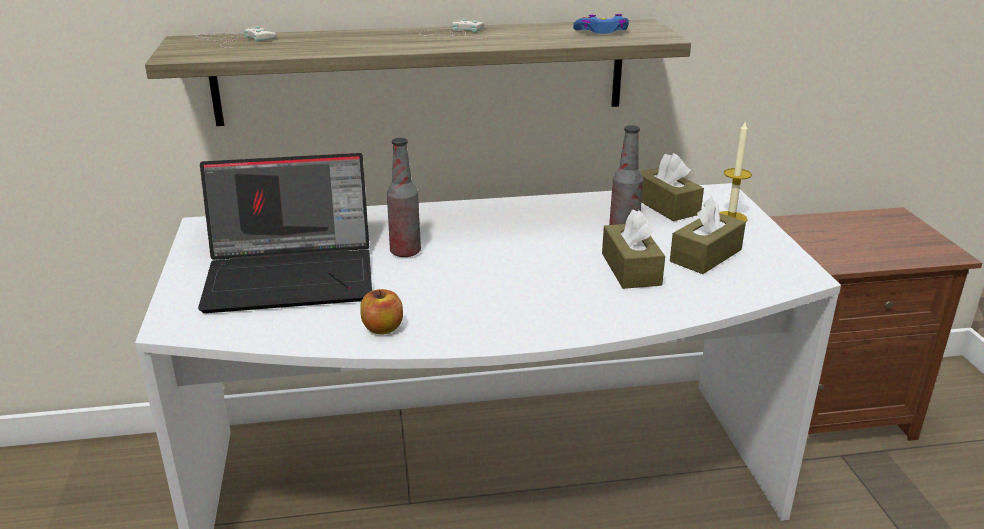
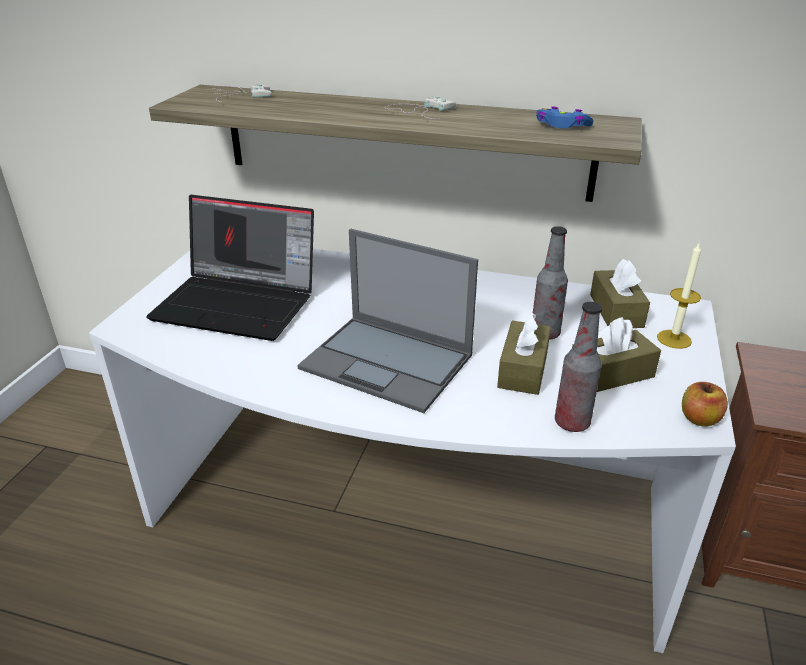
camera: 25 degrees right, 5 degrees up
apple [360,289,403,335] -> apple moved to [682,382,728,426]
bottle [387,138,421,257] -> bottle moved to [555,302,602,432]
none -> laptop [297,229,478,413]

